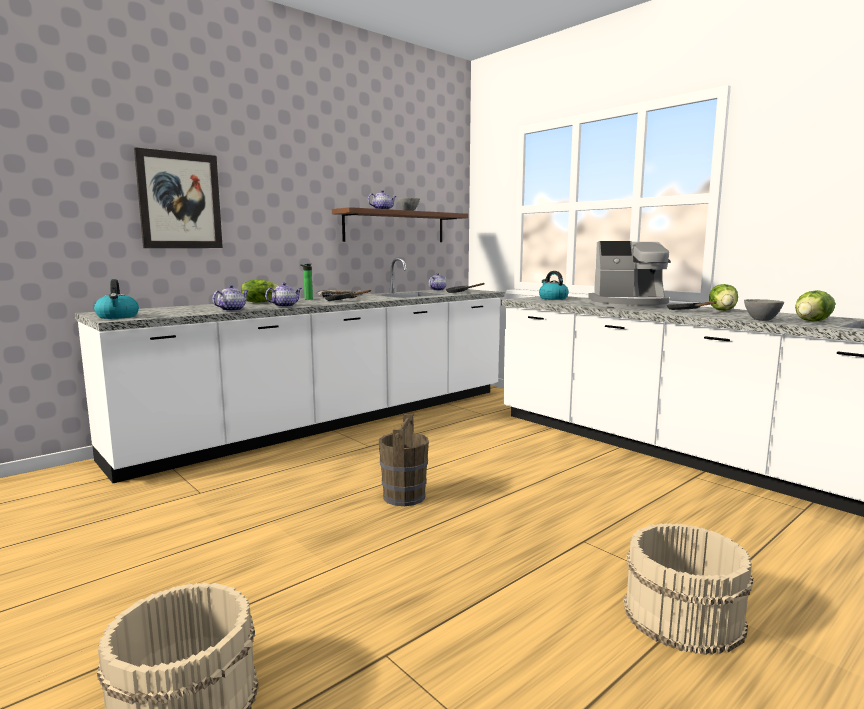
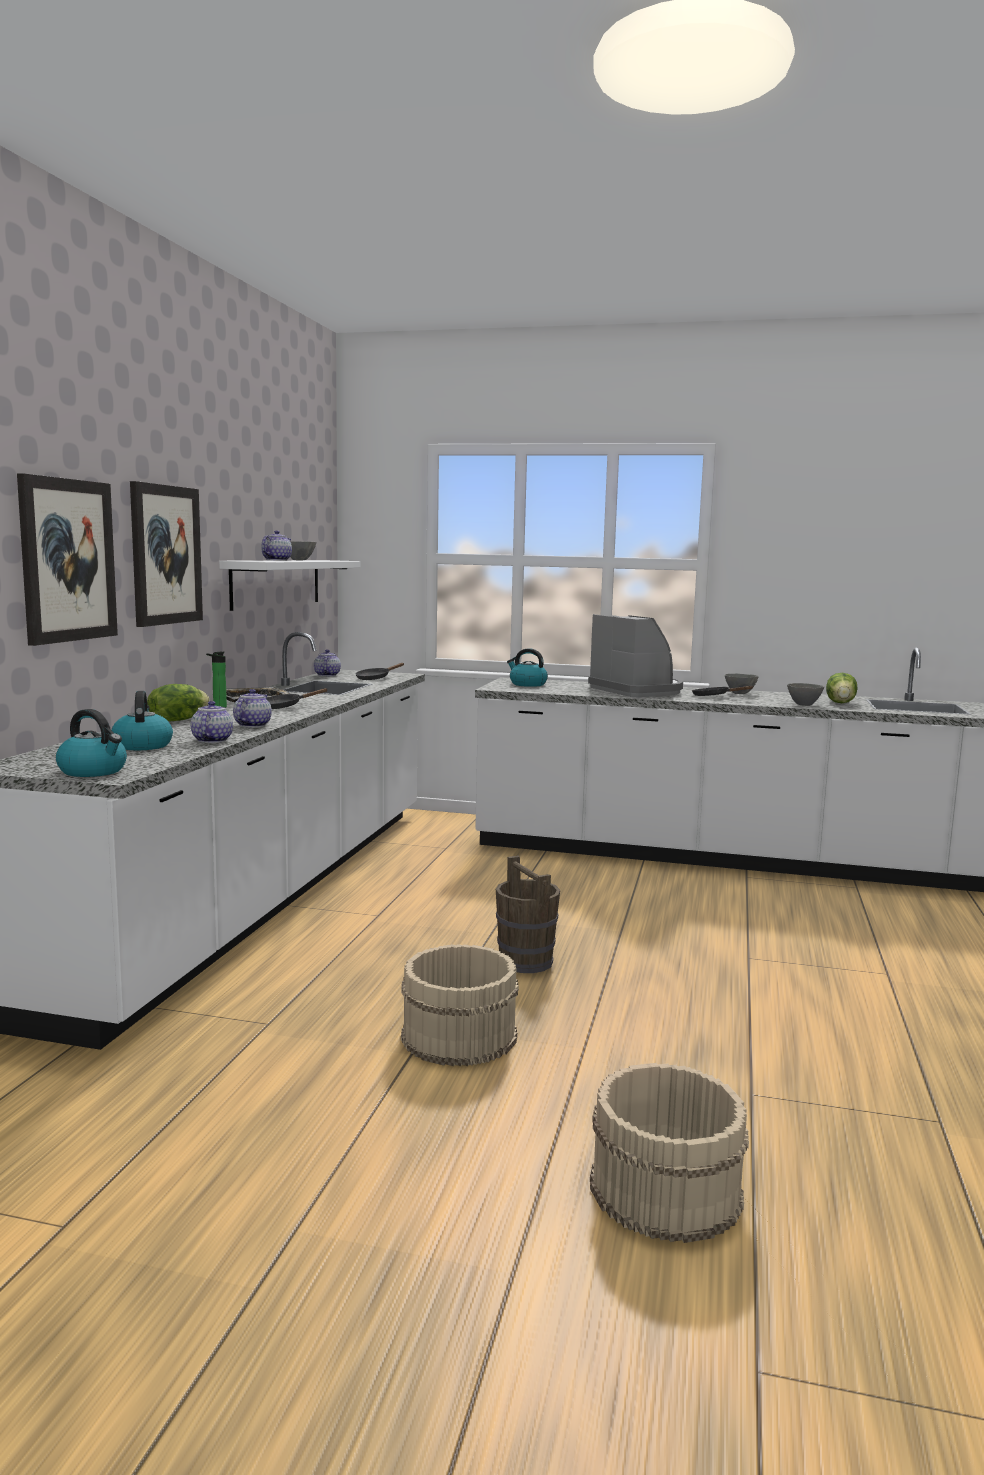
camera: 35 degrees left, 0 degrees up
brown shelf [332,207,468,242] -> white shelf [219,560,361,611]
coffee machine [588,241,671,309] -> coffee machine turned 90 degrees counterclockwise [588,614,683,698]
beige bucket [624,523,753,655] -> beige bucket moved to [401,944,519,1066]
lettuce [709,284,738,311] -> grey bowl [725,674,759,694]
none -> kettle [112,691,173,750]
none -> picture [130,481,203,627]

